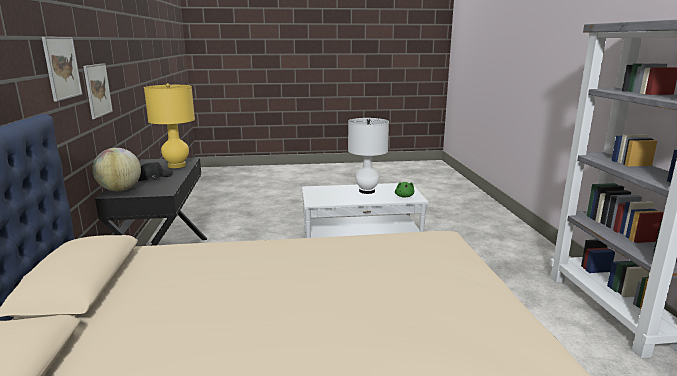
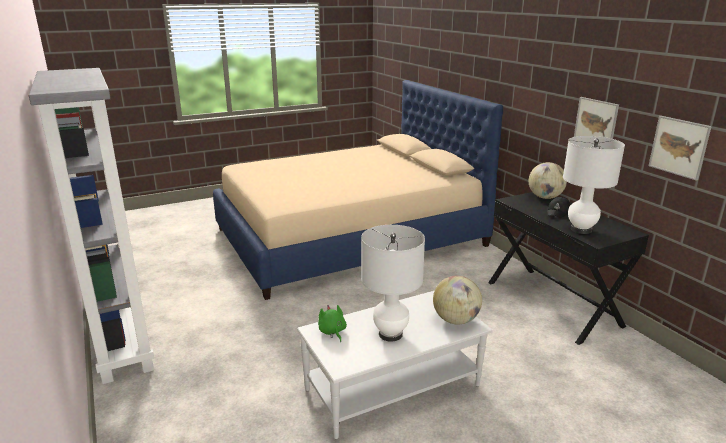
camera: 160 degrees right, 5 degrees up
picture [42,37,82,102] -> picture moved to [649,116,712,181]
yellow table lamp [144,83,195,168] -> white table lamp [563,136,625,234]
none -> globe [433,275,482,324]

